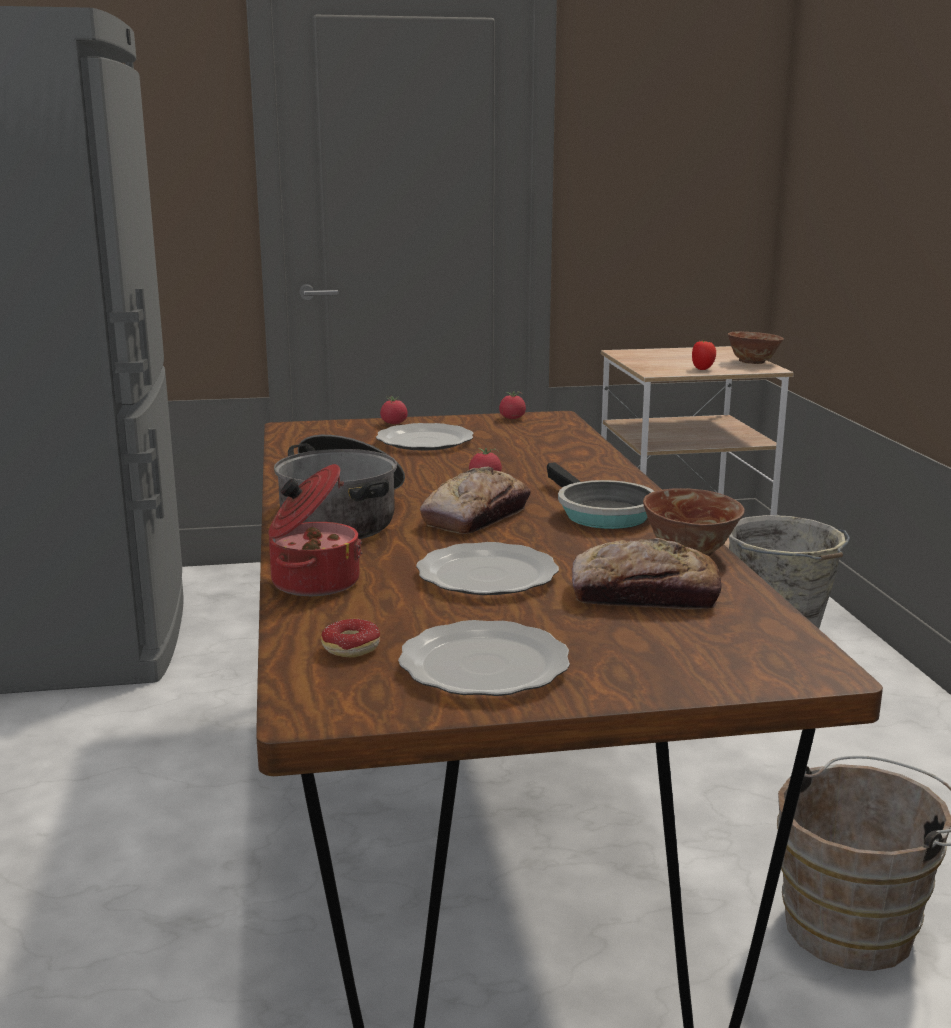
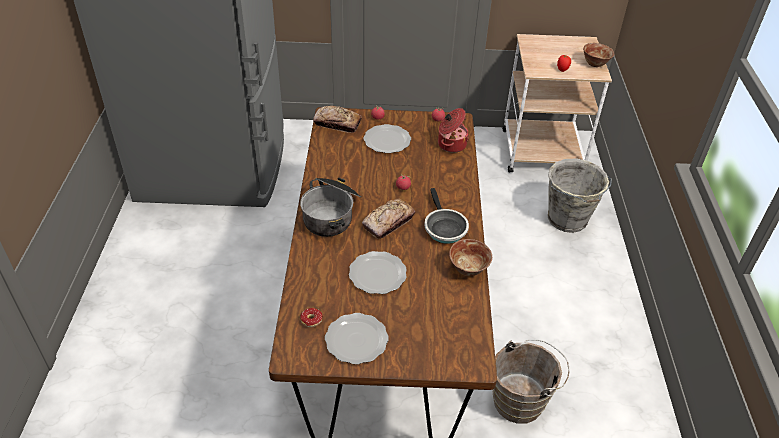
camera: 10 degrees right, 25 degrees up
cooking pot [268,464,362,596] -> cooking pot moved to [438,108,469,153]
bread [572,538,722,610] -> bread moved to [313,106,362,133]

